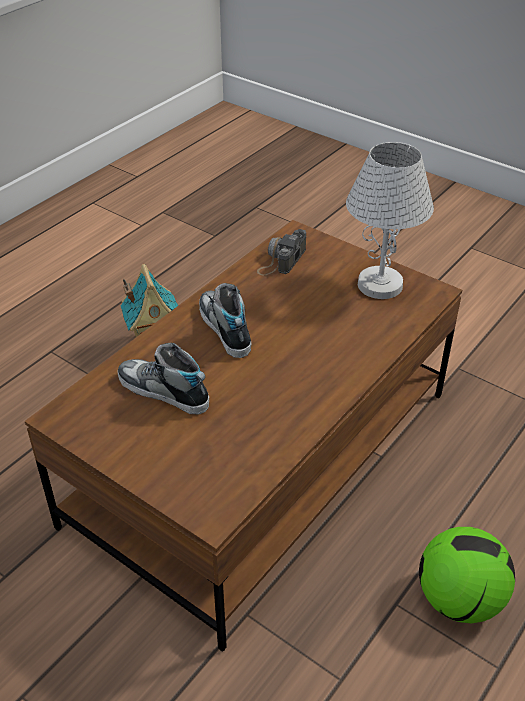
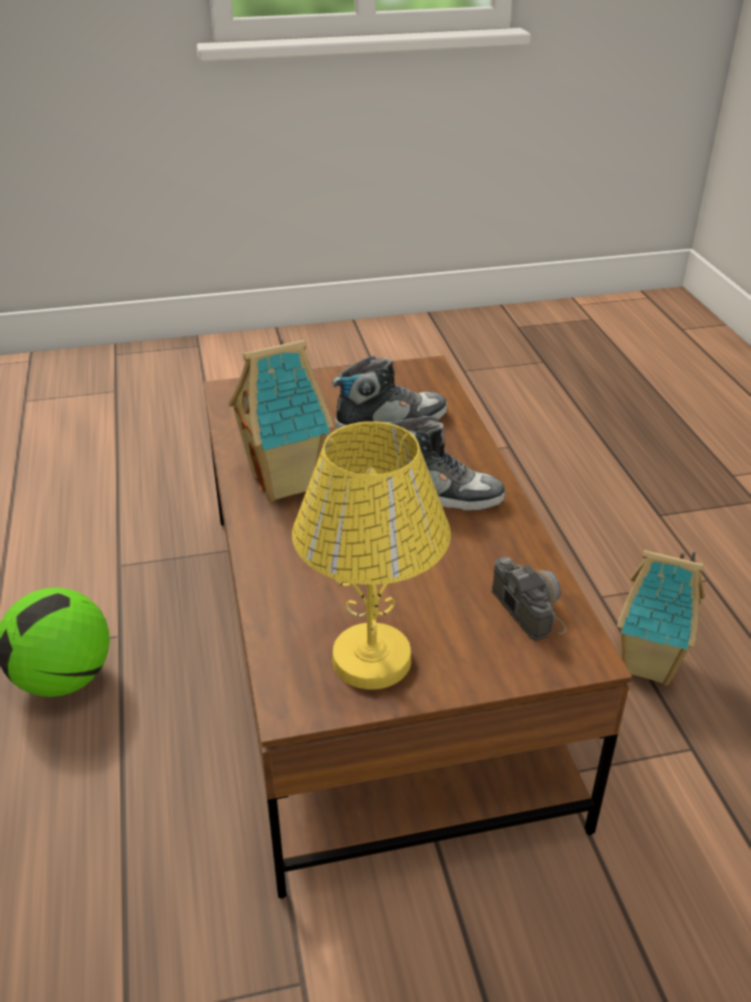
camera: 130 degrees right, 5 degrees down
white table lamp [346,142,434,299] -> yellow table lamp [292,421,451,690]
none -> toy house [228,340,334,502]

